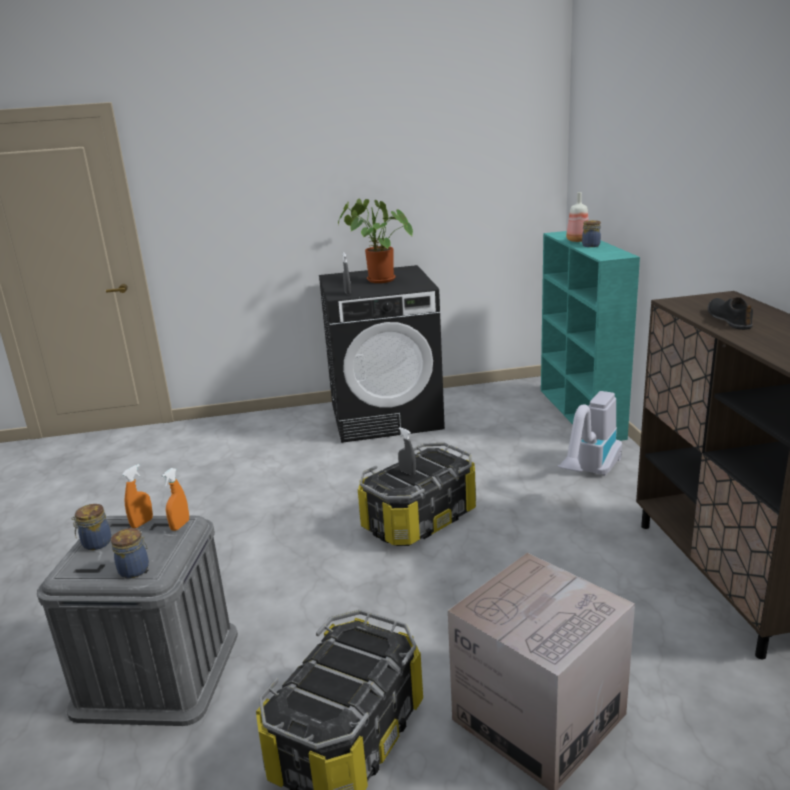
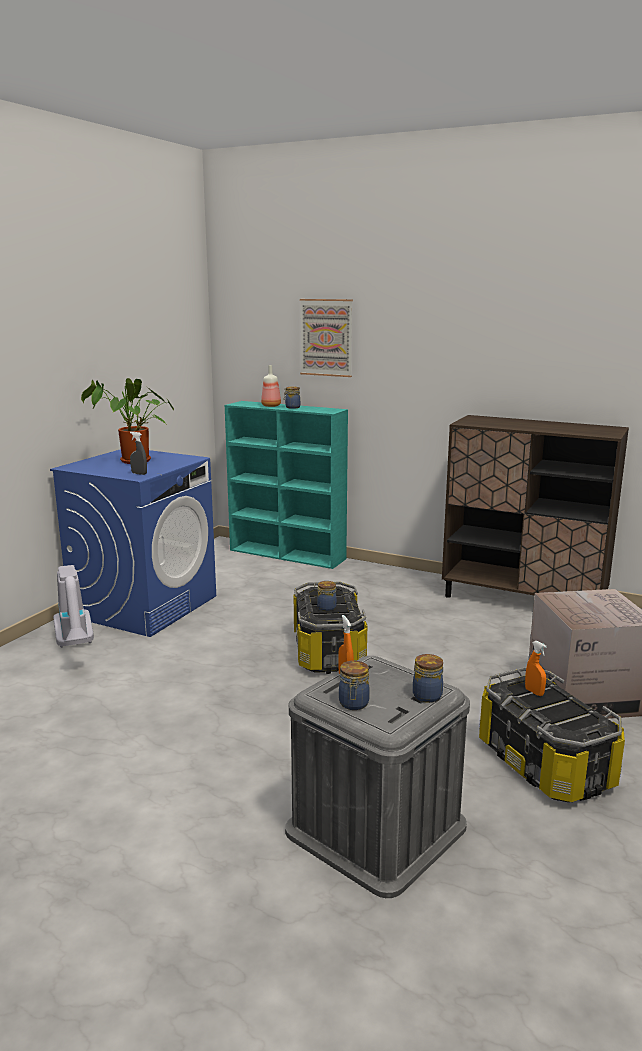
camera: 55 degrees left, 5 degrees down
orange spray bottle [161,468,189,531] -> orange spray bottle moved to [525,641,547,696]
black washing machine [319,265,445,443] -> blue washing machine [50,449,216,637]
grey spray bottle [398,427,416,475] -> jar [317,581,337,611]
vacuum cleaner [558,391,622,476] -> vacuum cleaner moved to [53,565,94,648]
black shoe [708,297,753,330] -> none
none -> picture [300,299,353,377]

